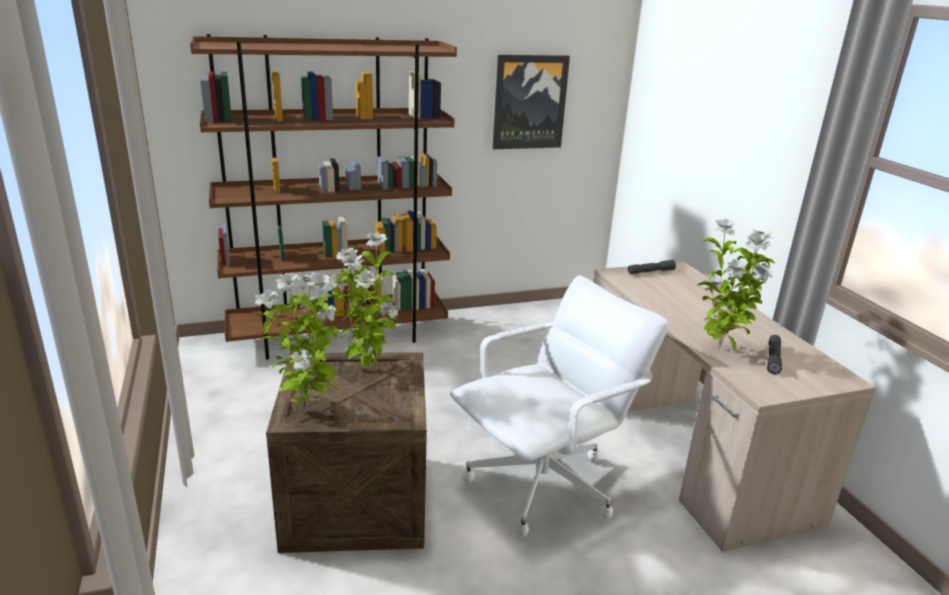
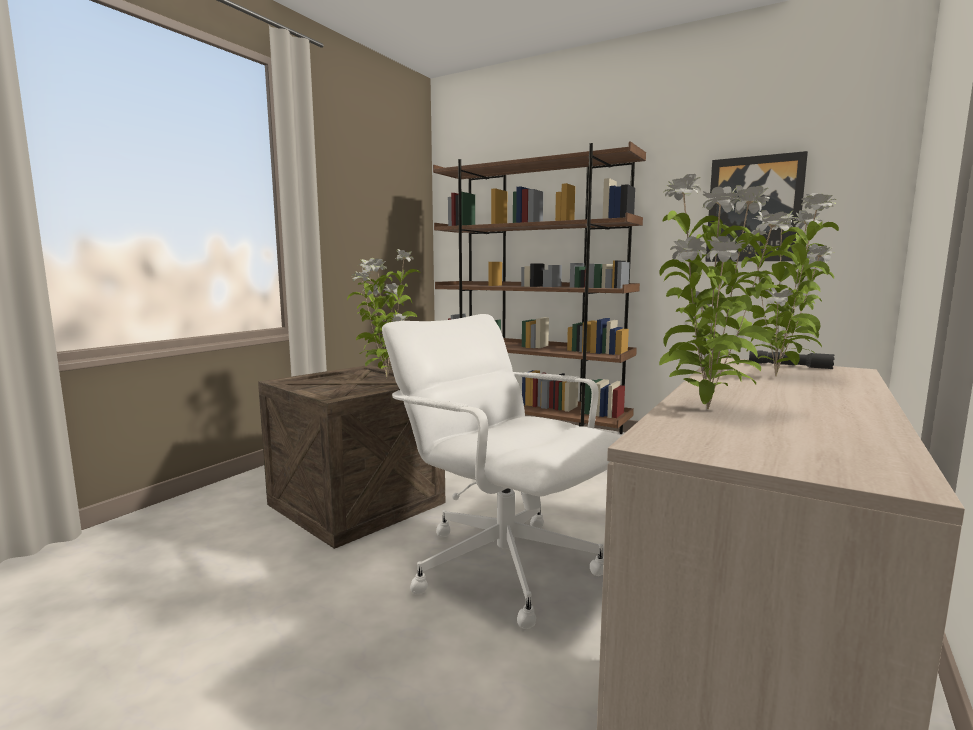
camera: 50 degrees right, 15 degrees down
potted plant [255,272,339,410] -> potted plant moved to [738,193,839,376]
white office chair [450,275,669,536] -> white office chair turned 150 degrees counterclockwise [382,314,621,629]
grey flashlight [767,335,782,374] -> none

